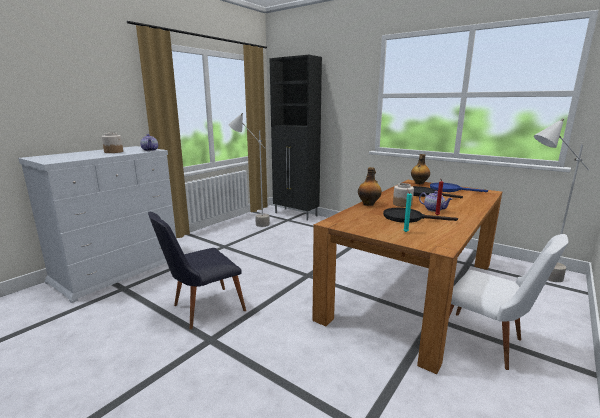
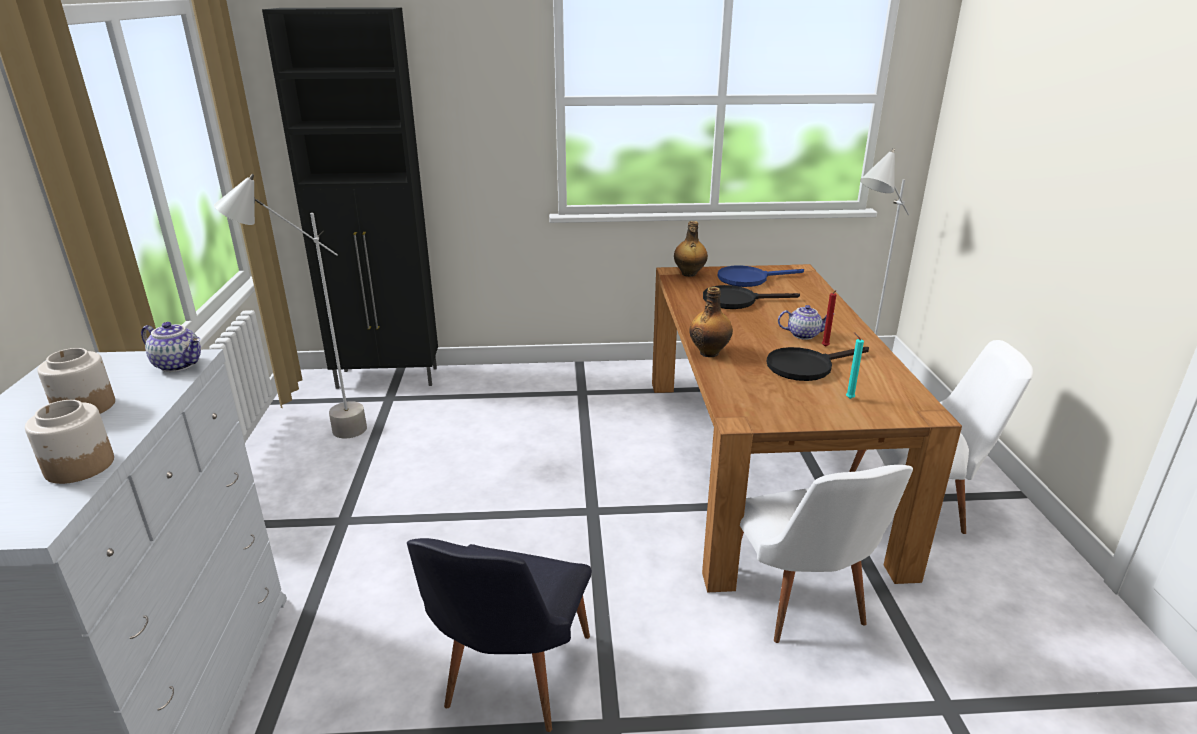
camera: 40 degrees left, 10 degrees up
jar [393,183,414,207] -> jar moved to [25,400,114,484]
none -> white chair [740,465,913,643]

